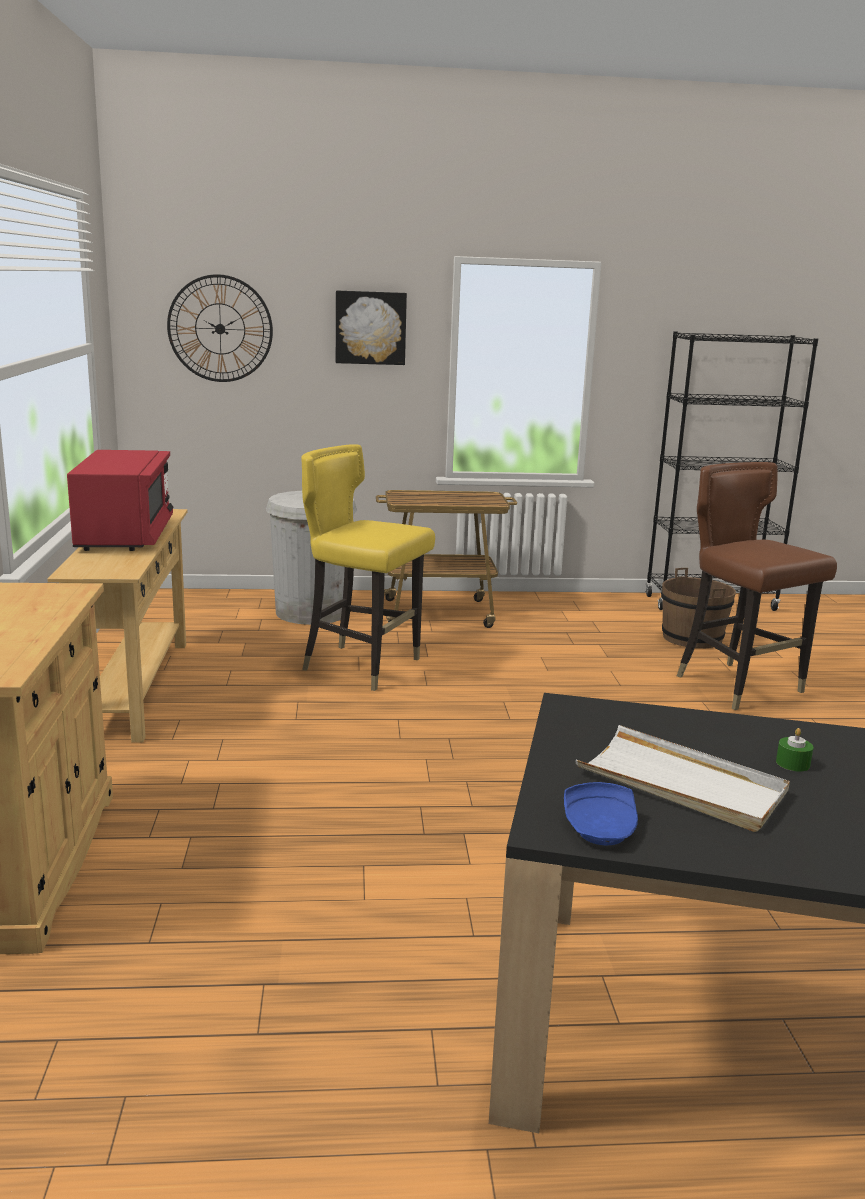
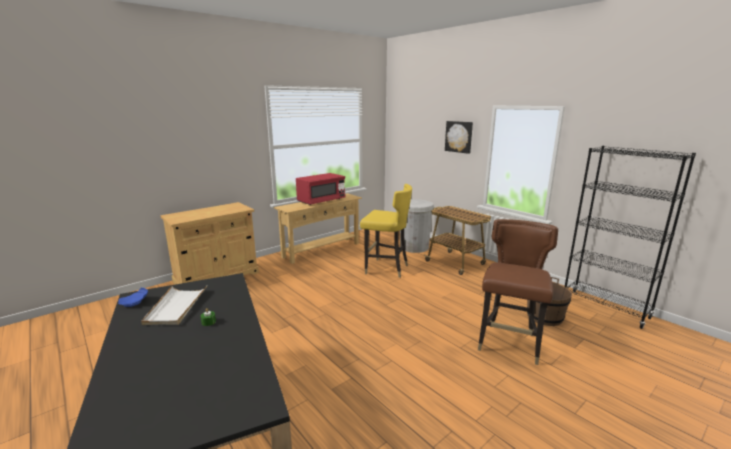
camera: 55 degrees right, 0 degrees up
wall clock [167,274,273,382] -> none
yellow chair [301,444,435,691] -> yellow chair turned 120 degrees clockwise [360,184,412,278]

